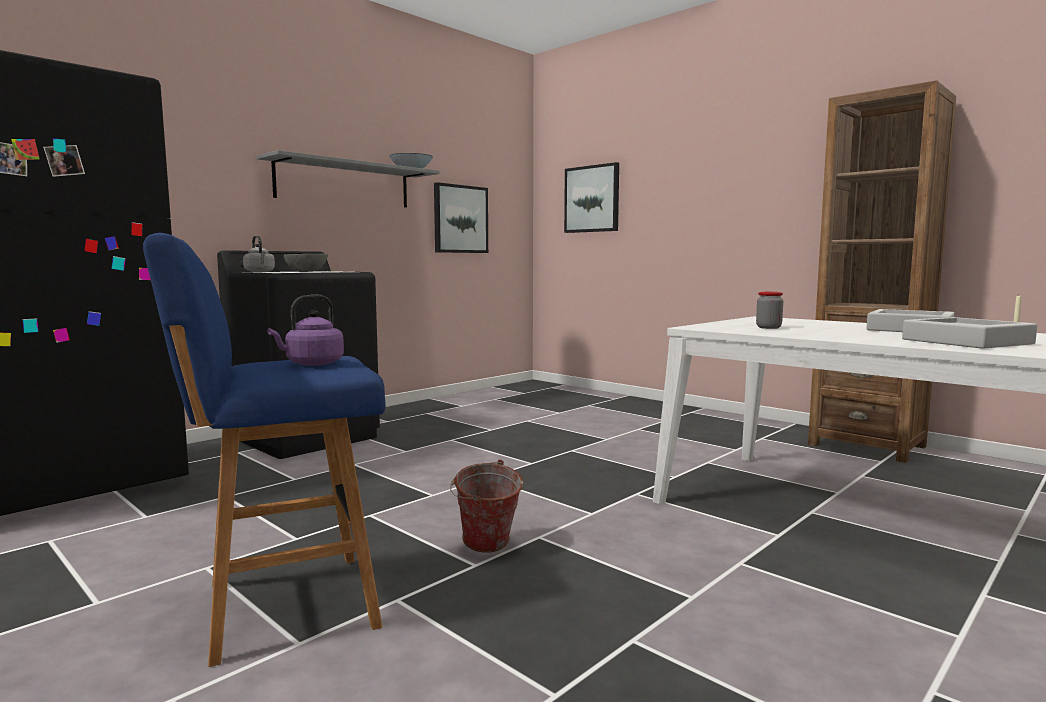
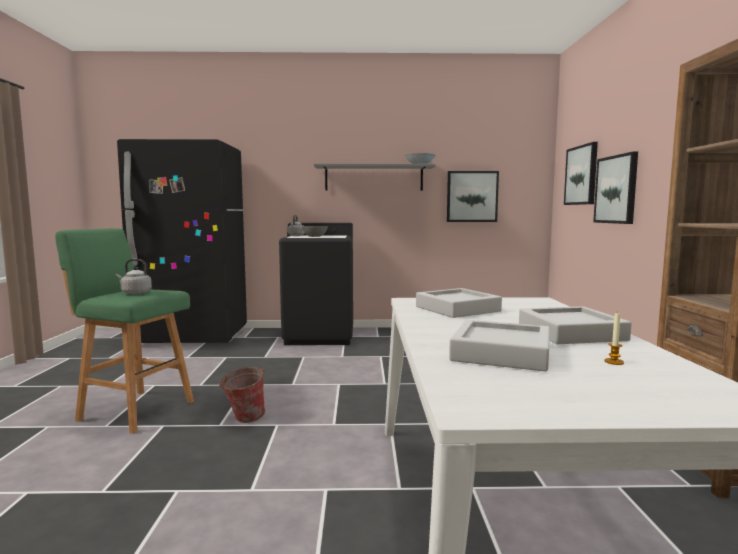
camera: 45 degrees right, 0 degrees up
blue stool [143,233,386,667] -> green stool [55,228,194,434]
purple kettle [267,295,344,366] -> grey kettle [116,259,152,294]
jar [756,292,783,329] -> grey tray [416,288,502,318]
none -> picture [593,152,638,224]

